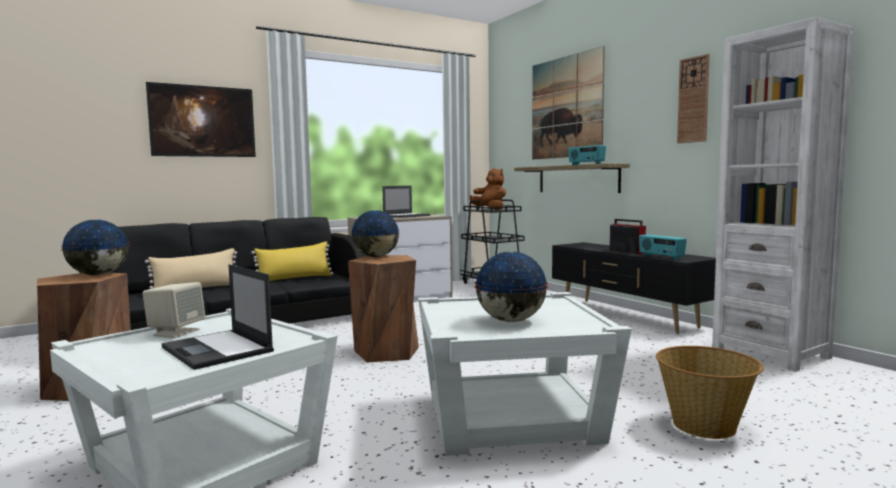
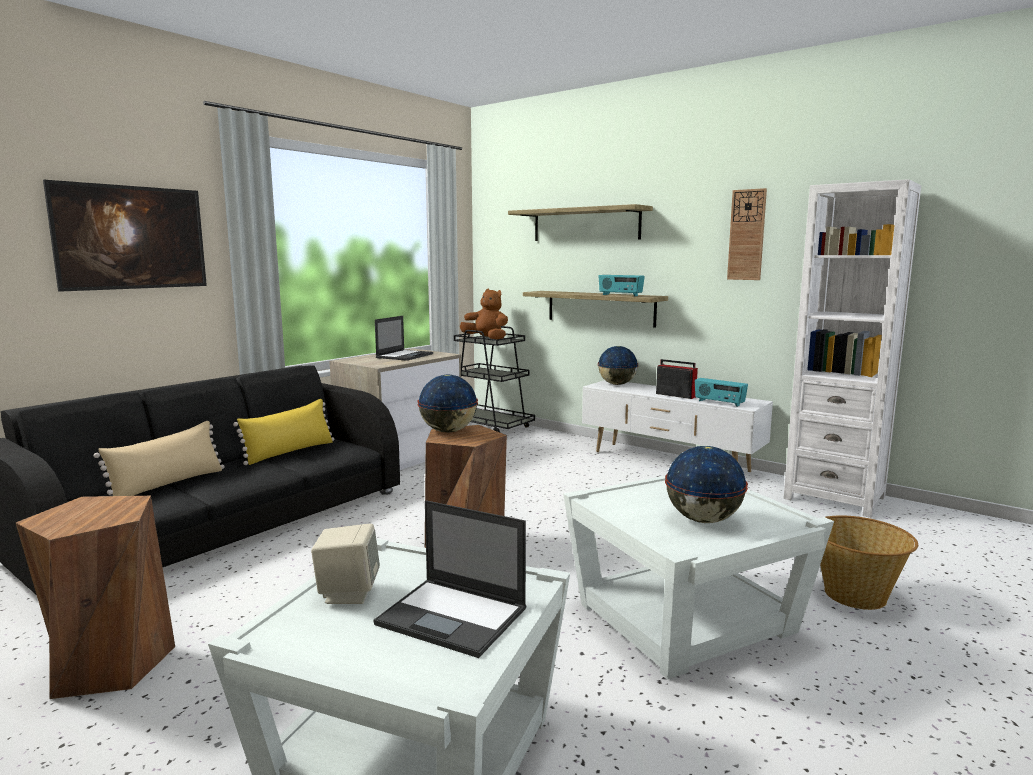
camera: 20 degrees left, 5 degrees up
globe [61,220,130,275] -> globe moved to [598,346,638,385]
picture [532,46,605,159] -> shelf [508,204,653,241]
black tv stand [552,242,716,334] -> white tv stand [582,380,773,472]

